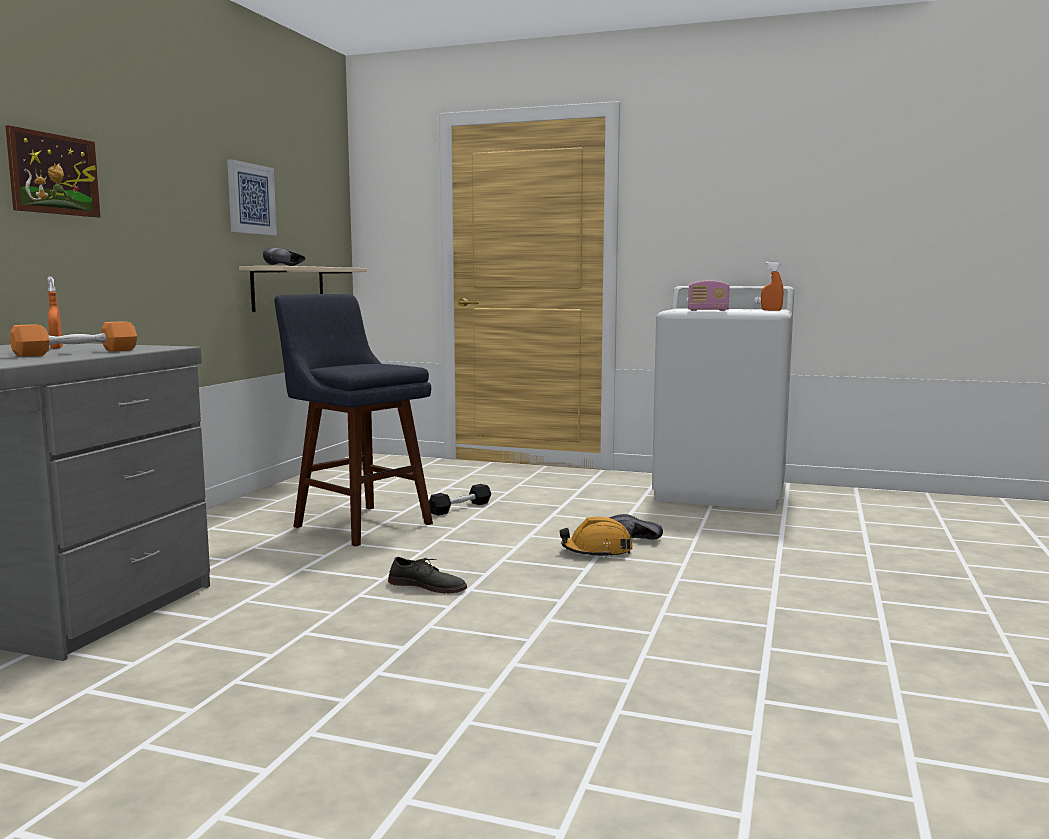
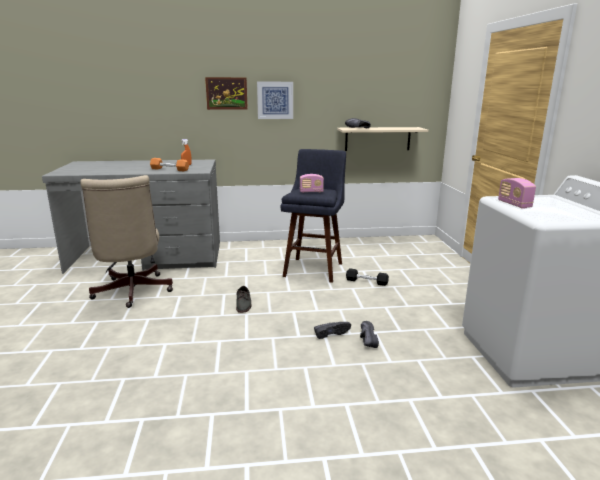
camera: 65 degrees right, 10 degrees up
picture [227,159,277,236] -> picture moved to [257,82,293,119]
orange hard hat [559,517,633,558] -> black shoe [314,322,351,339]
orange spray bottle [761,262,783,311] -> none
none -> beige office chair [80,175,173,308]
none -> radio [300,174,324,193]

